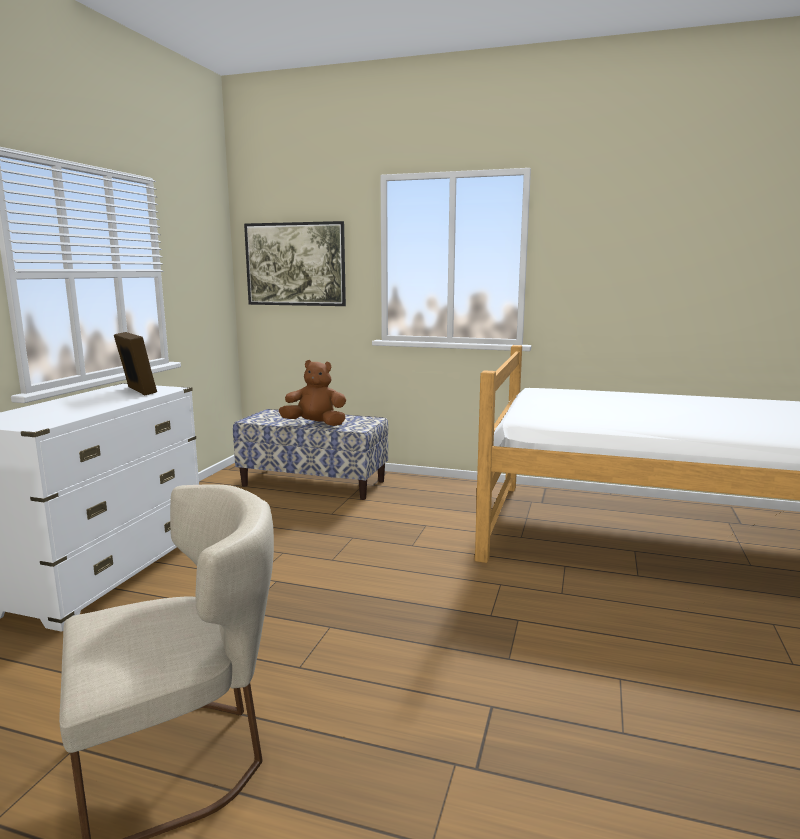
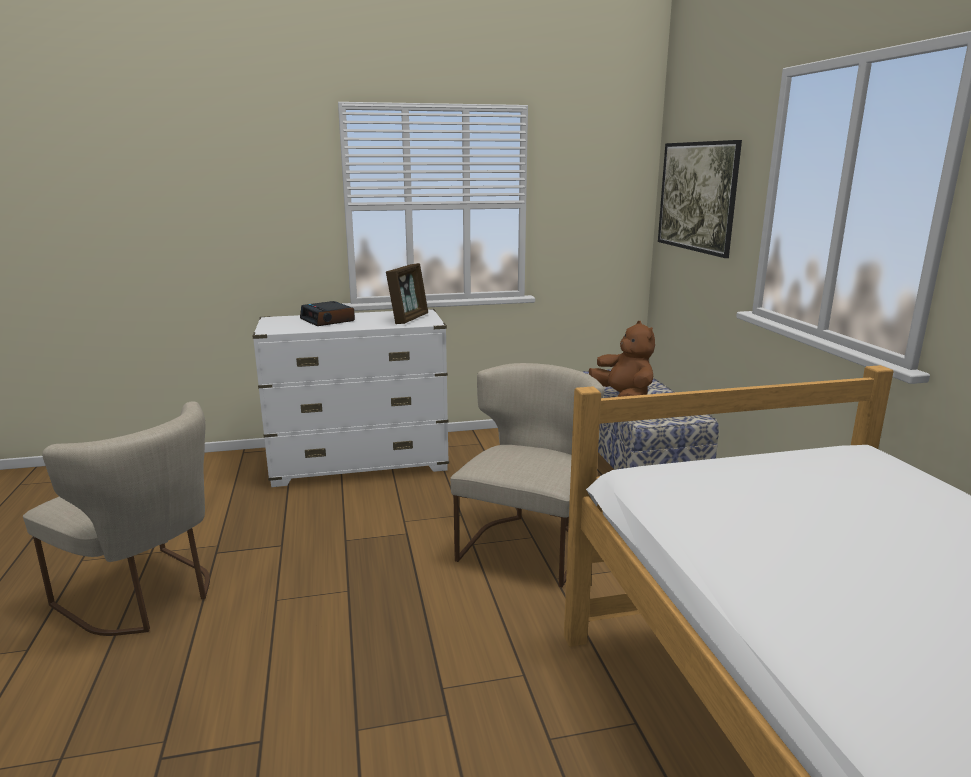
camera: 60 degrees right, 5 degrees up
none -> alarm clock [300,301,355,326]
none -> beige chair [450,363,604,587]

